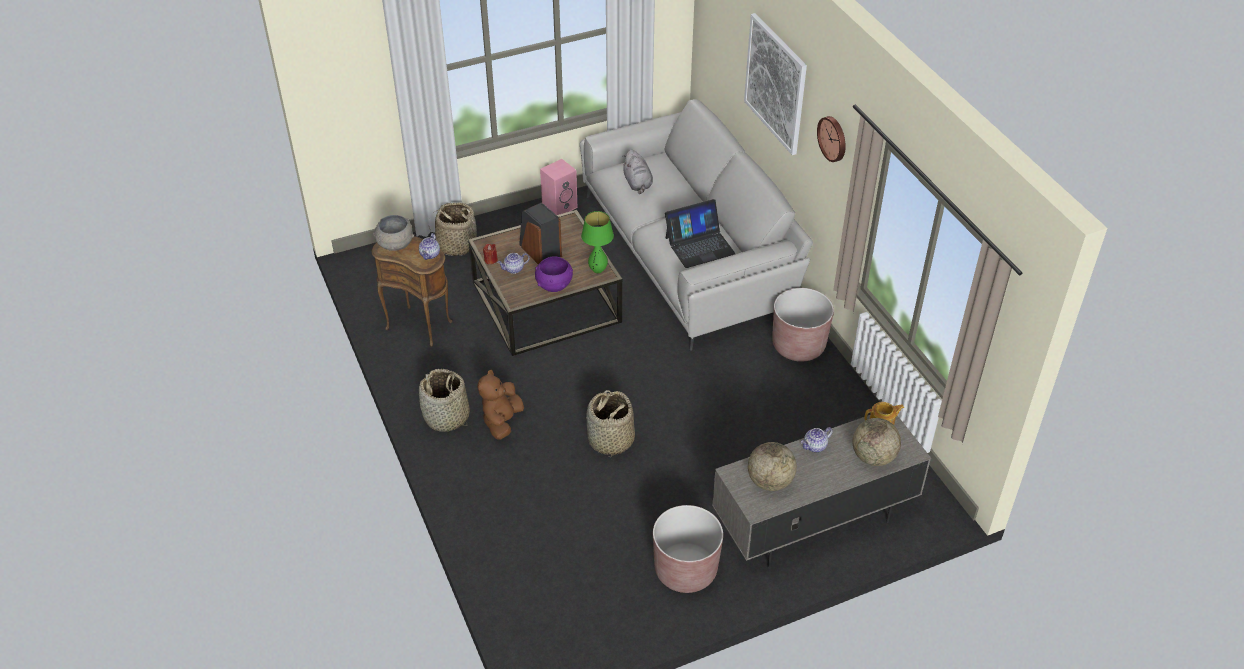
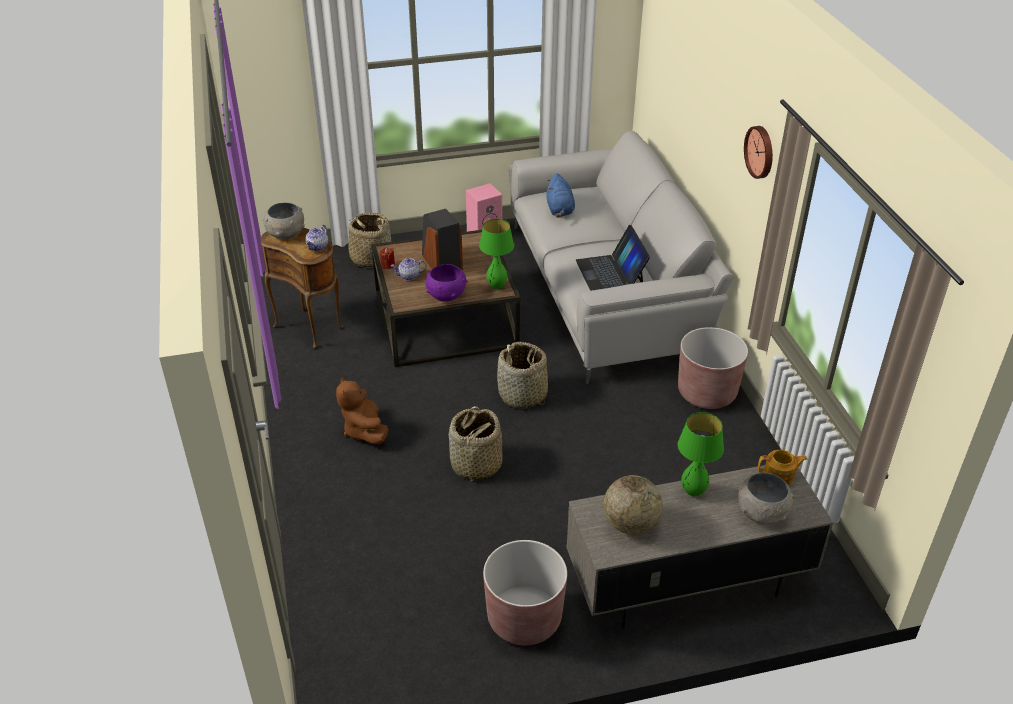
camera: 10 degrees right, 5 degrees down
basket [419,369,470,432] -> basket moved to [497,342,548,409]
brown plush toy [477,370,524,440] -> brown plush toy turned 45 degrees counterclockwise [336,376,389,445]
grey plush toy [622,149,653,194] -> blue plush toy [546,173,575,218]
laptop [665,199,735,268] -> laptop turned 90 degrees clockwise [576,225,650,291]
picture [744,13,807,155] -> none
teapot [800,427,833,452] -> green table lamp [678,412,724,497]
globe [852,418,901,466] -> grey bowl [738,473,794,524]

